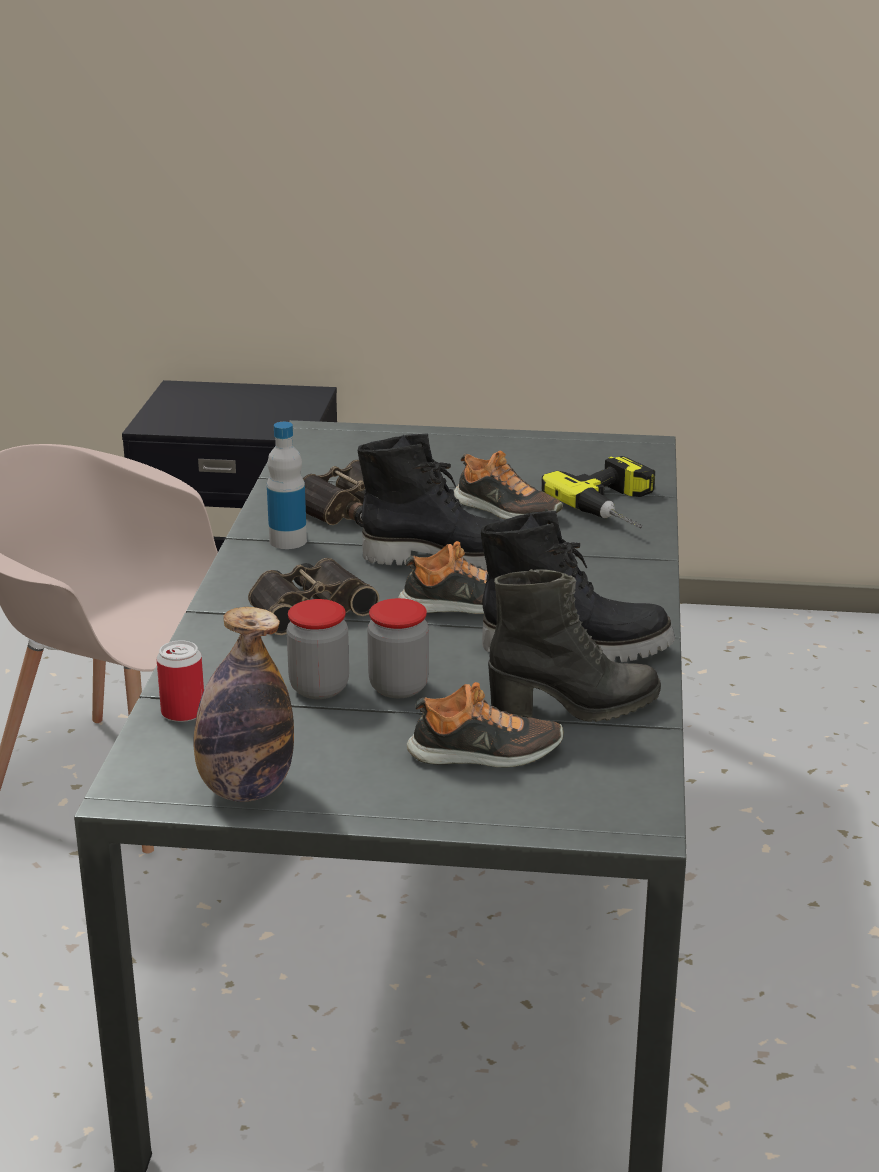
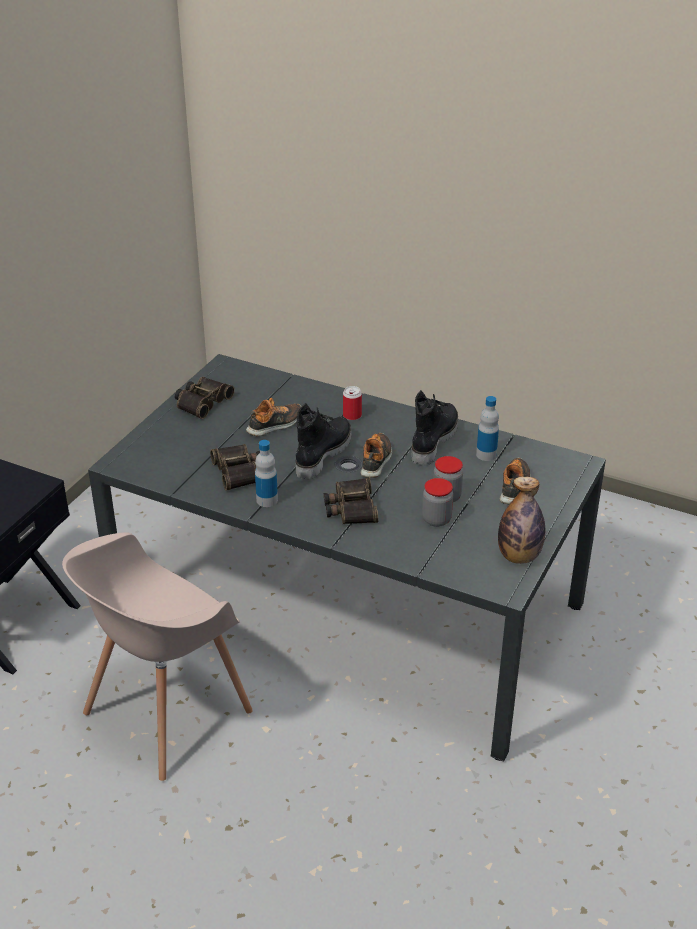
camera: 70 degrees left, 10 degrees up
can [157,640,204,722] -> can moved to [343,386,362,420]
black boot [488,569,661,722] -> bottle [476,396,499,461]
power drill [541,456,655,529] -> none
none -> binoculars [175,377,235,419]

